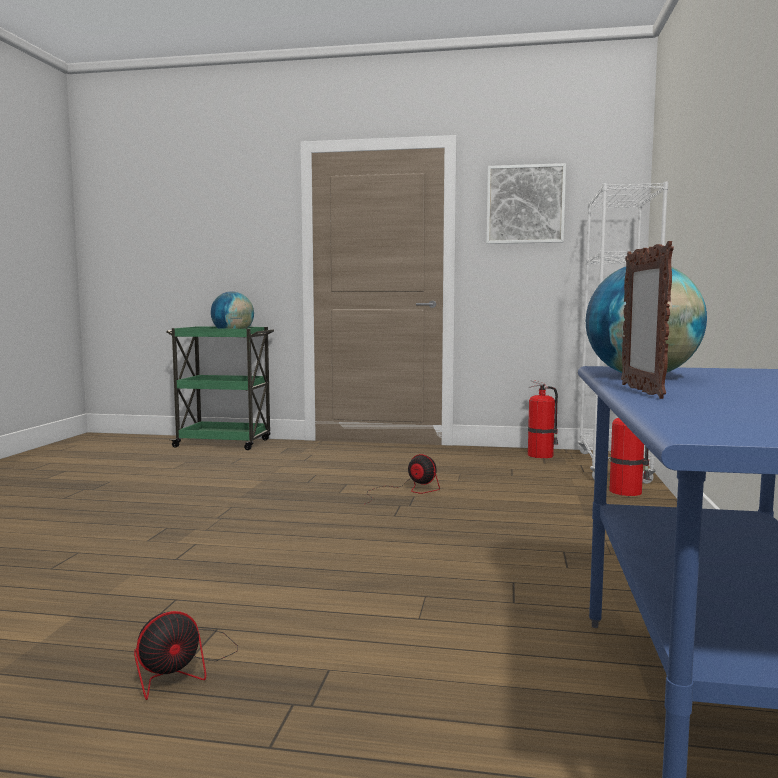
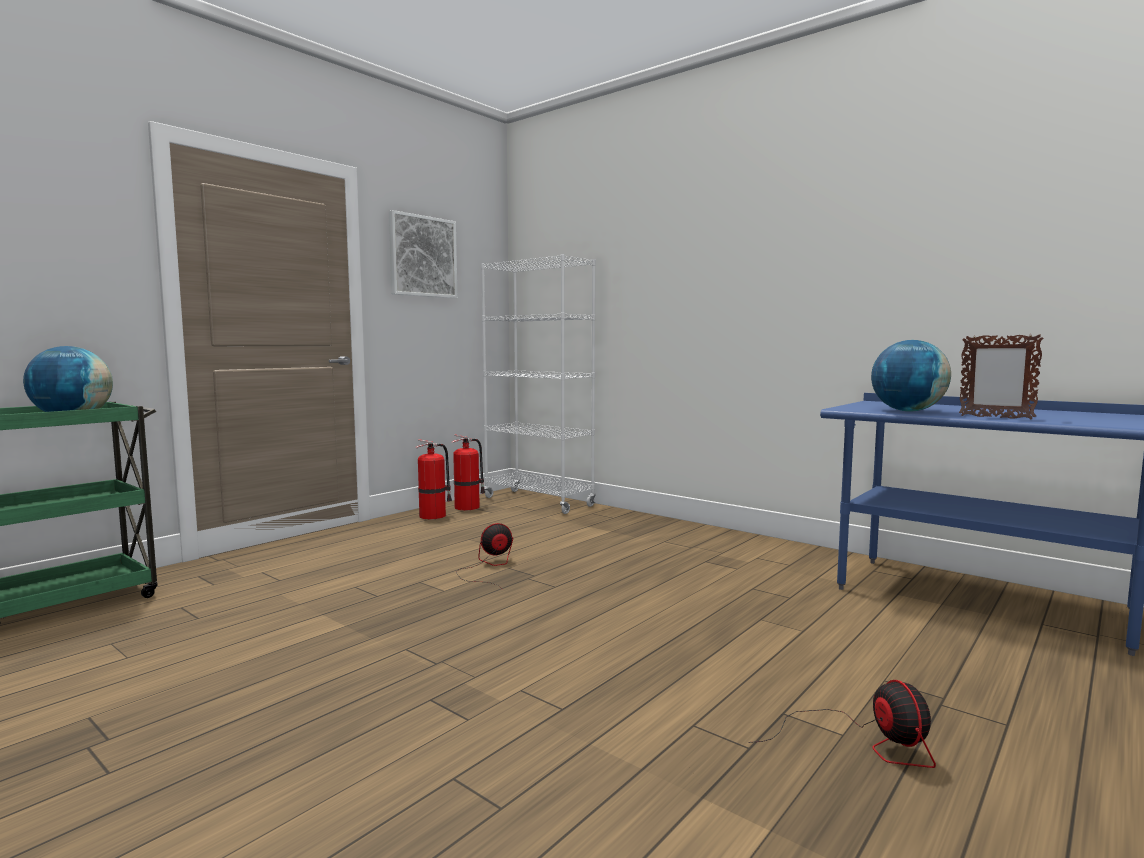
camera: 60 degrees left, 0 degrees up
fire extinguisher [609,418,650,496] -> fire extinguisher moved to [415,439,452,519]

